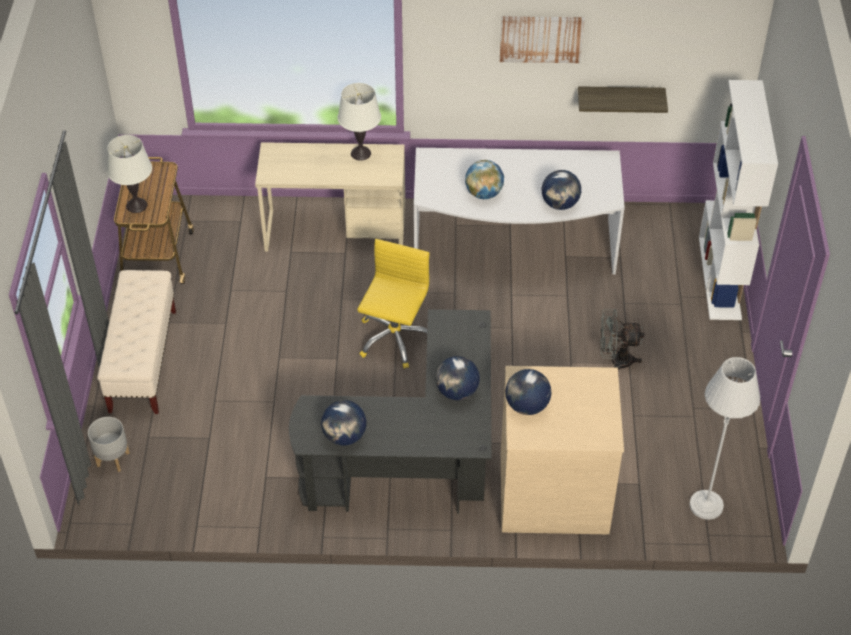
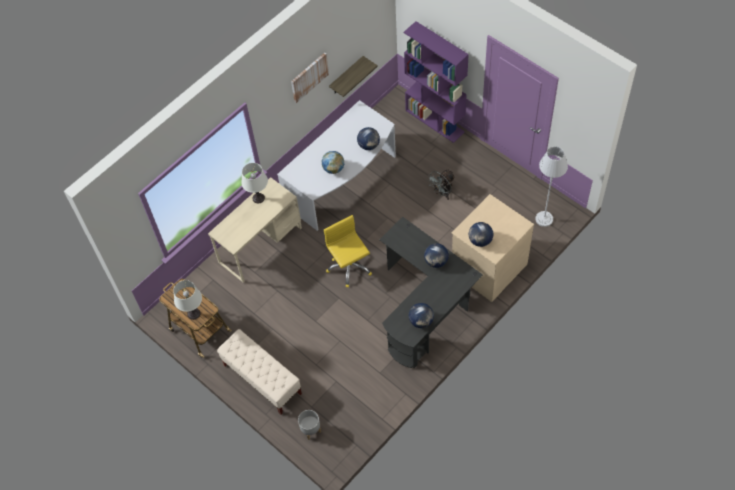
camera: 45 degrees left, 10 degrees up
white bookcase [699,80,778,320] -> purple bookcase [404,21,469,143]

